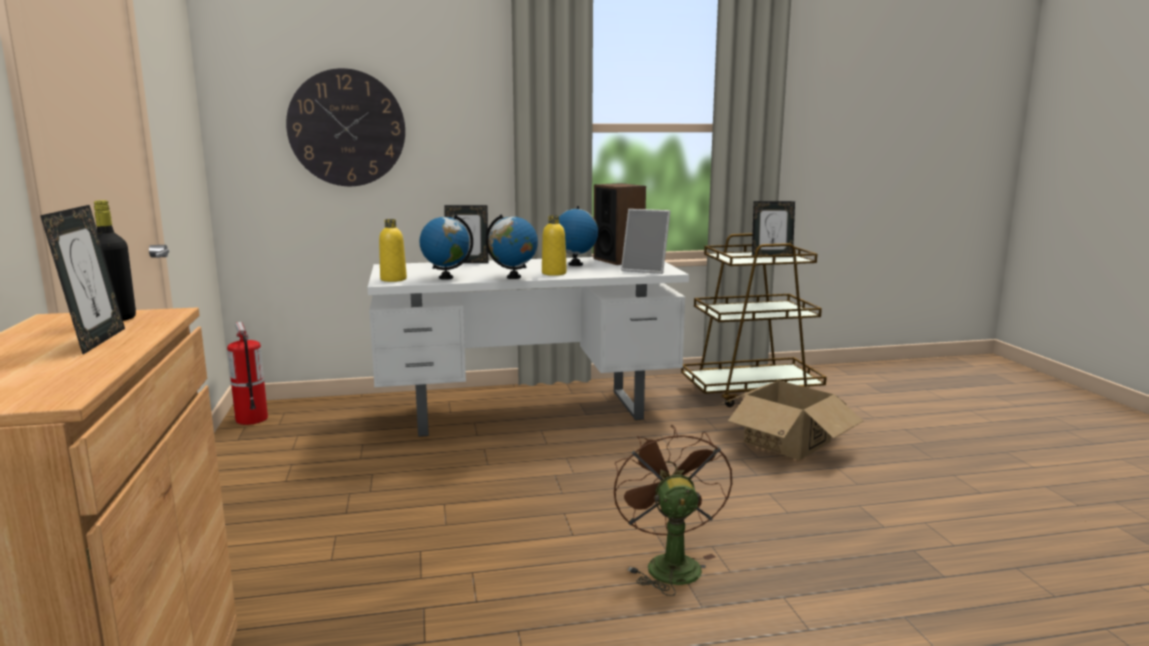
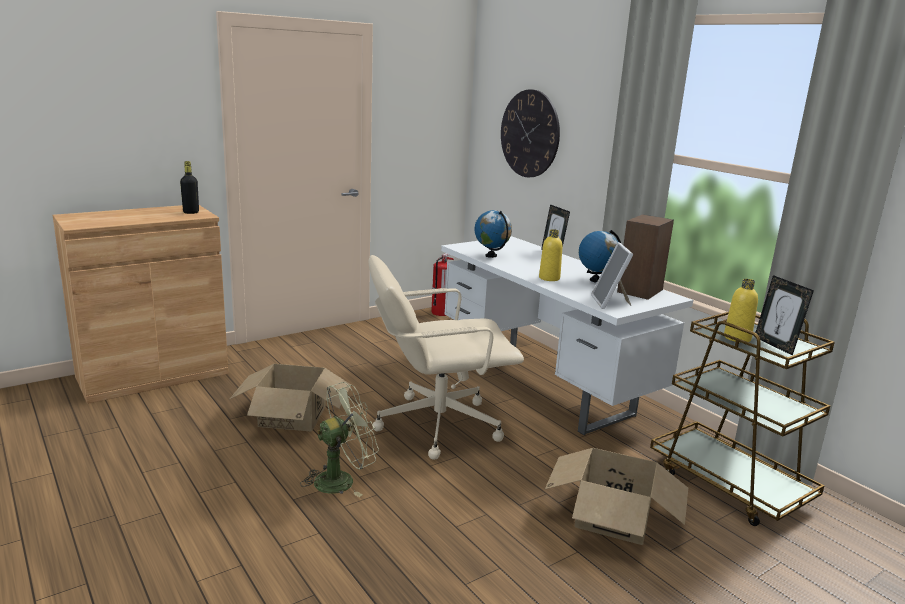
camera: 65 degrees right, 5 degrees up
picture frame [40,205,125,354] -> none
yellow bottle [379,219,407,282] -> yellow bottle moved to [724,279,758,343]
globe [486,214,538,279] -> none
brown fan [614,425,732,596] -> green fan [300,382,379,497]
none -> cardboard box [230,364,351,432]
none -> beige office chair [368,255,524,460]

